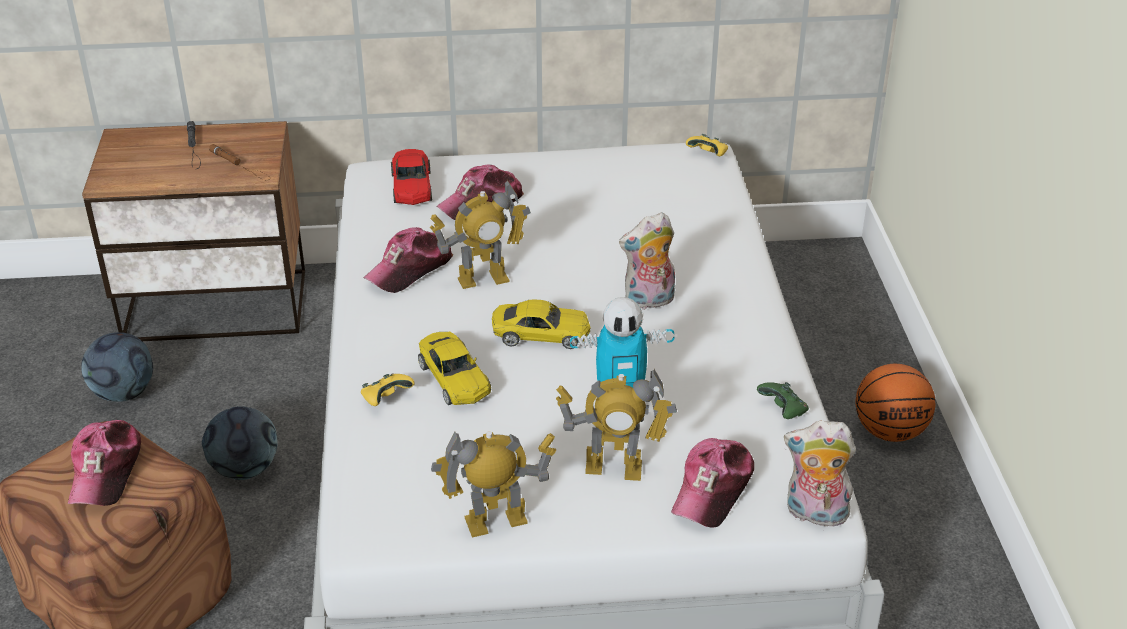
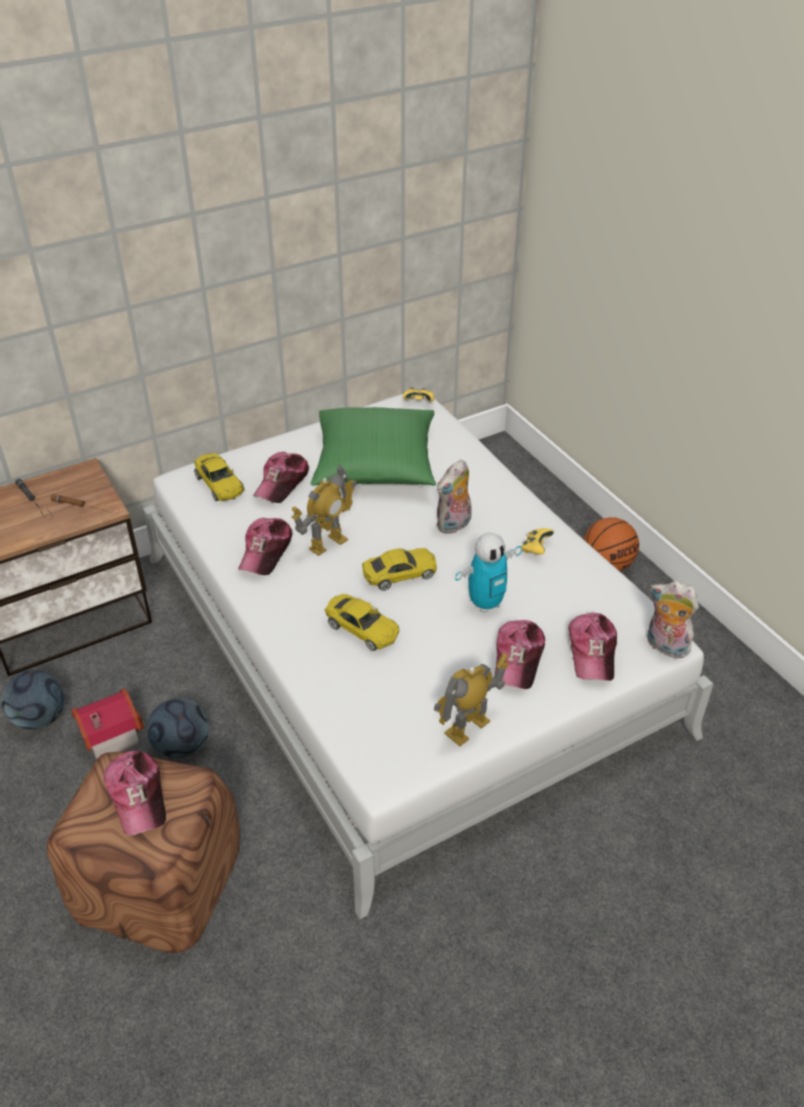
camera: 25 degrees left, 5 degrees up
yellow game controller [361,373,415,406] -> yellow game controller moved to [521,528,554,555]
red toy car [391,149,432,205] -> yellow toy car [194,453,244,501]
toy robot [556,369,677,481] -> cap [495,620,545,689]
green game controller [757,382,809,419] -> none
plush toy [784,420,856,527] -> plush toy turned 45 degrees clockwise [647,581,699,658]
none -> toy house [71,688,144,759]
none -> green pillow [310,407,436,486]

